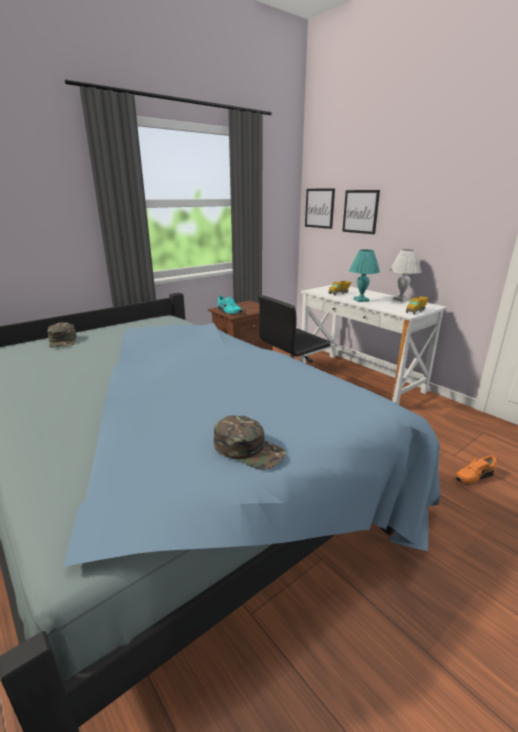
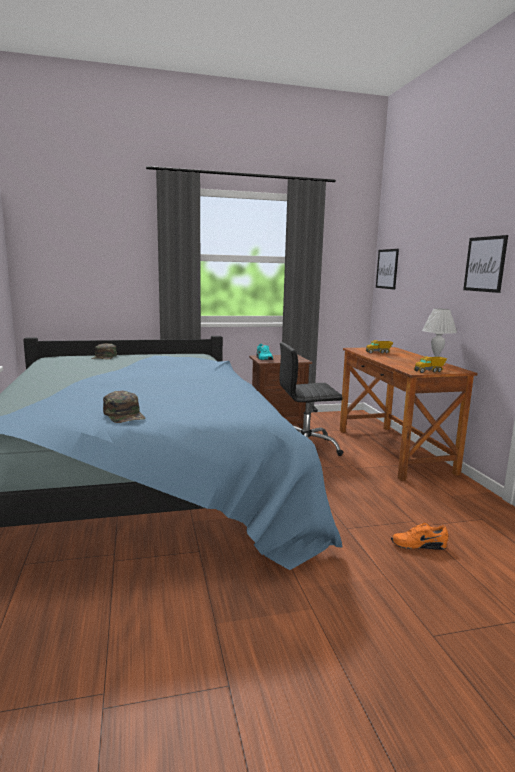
camera: 25 degrees right, 10 degrees down
white desk [300,285,447,405] -> brown desk [340,347,478,481]
picture [342,190,380,234] -> picture moved to [463,235,508,293]
turquoise table lamp [349,250,380,302] -> none

